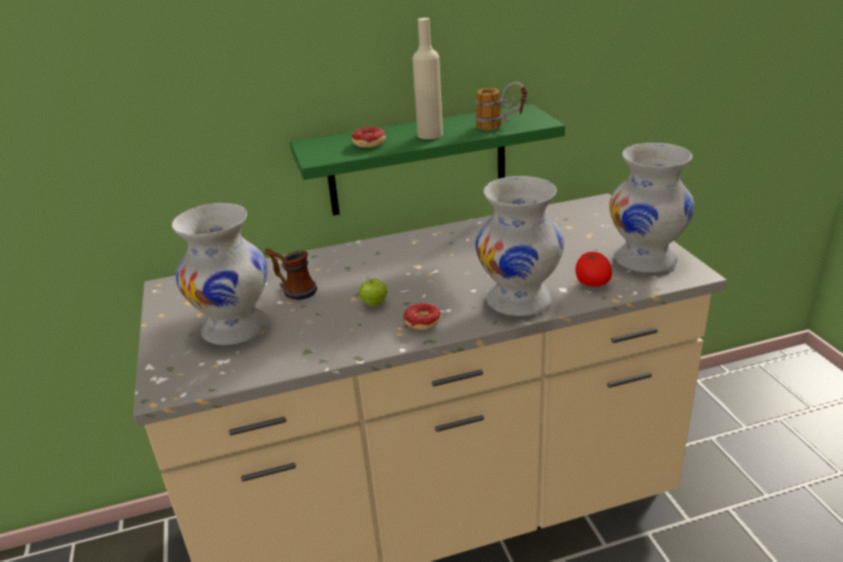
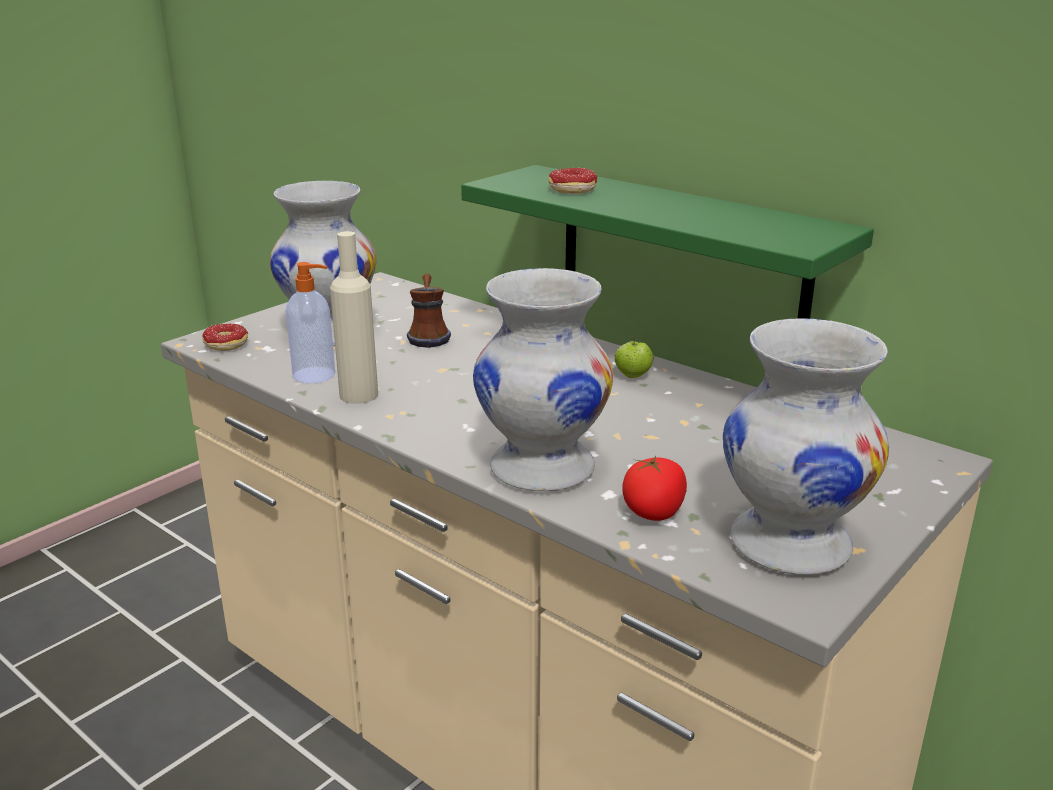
camera: 55 degrees right, 5 degrees down
apple [359,277,387,306] -> apple moved to [614,335,654,378]
donut [404,303,441,330] -> donut moved to [202,323,248,351]
beige bottle [412,18,443,139] -> beige bottle moved to [330,231,378,404]
mug [475,82,527,130] -> none
none -> soap dispenser [286,262,335,383]

